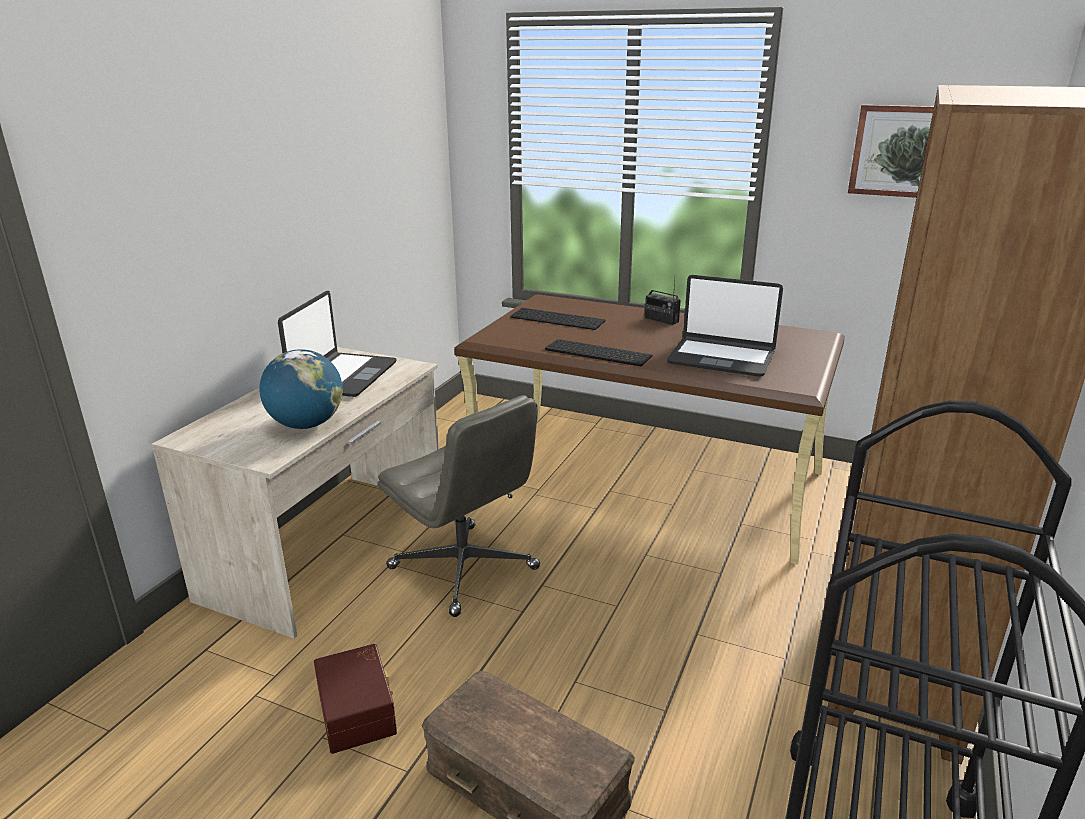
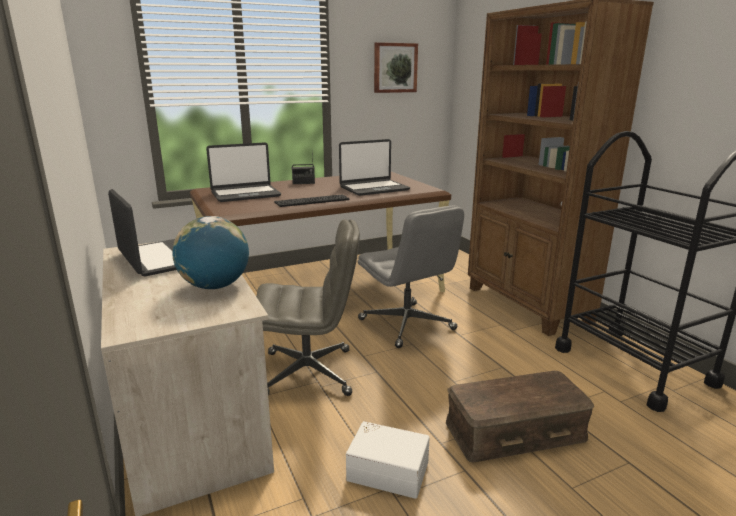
camera: 50 degrees left, 5 degrees down
brown storage box [314,644,397,754] -> white storage box [346,421,430,499]
keyboard [510,308,605,330] -> laptop [206,142,281,202]
none -> grey office chair [358,205,464,348]

